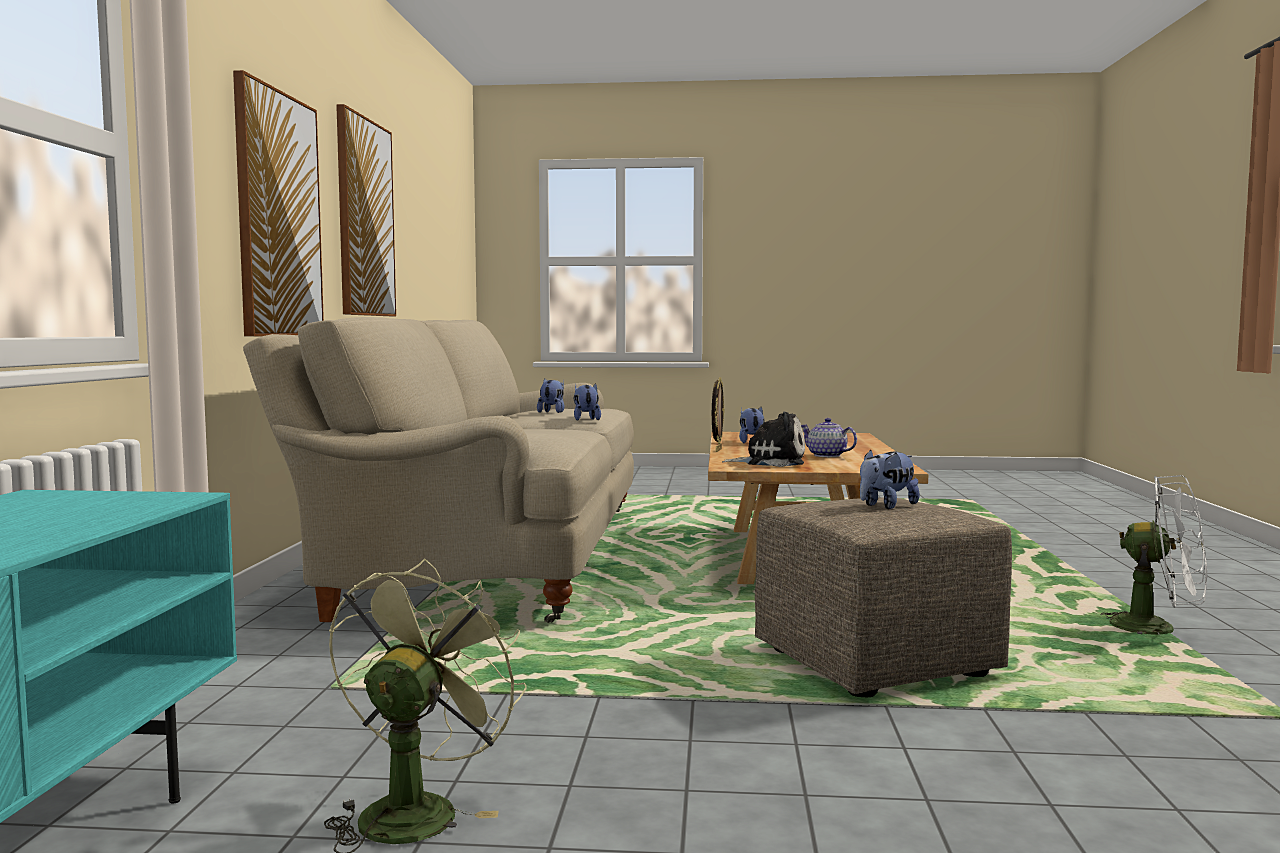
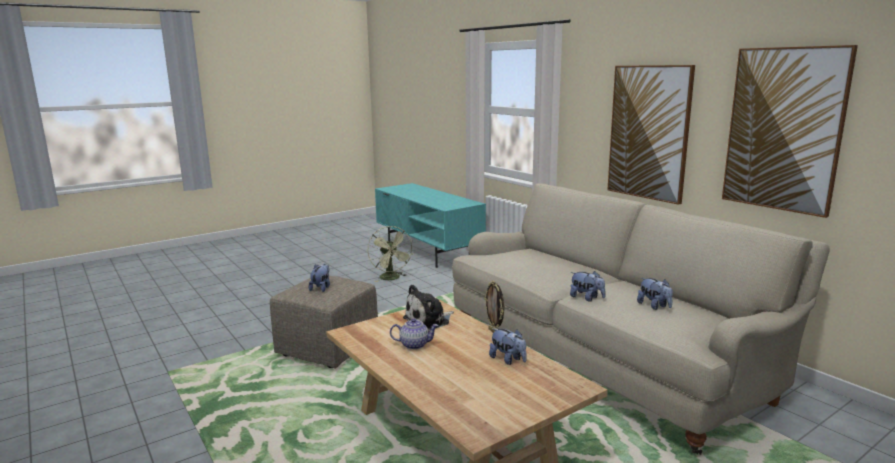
camera: 140 degrees right, 10 degrees up
white fan [1101,475,1207,636] -> none

